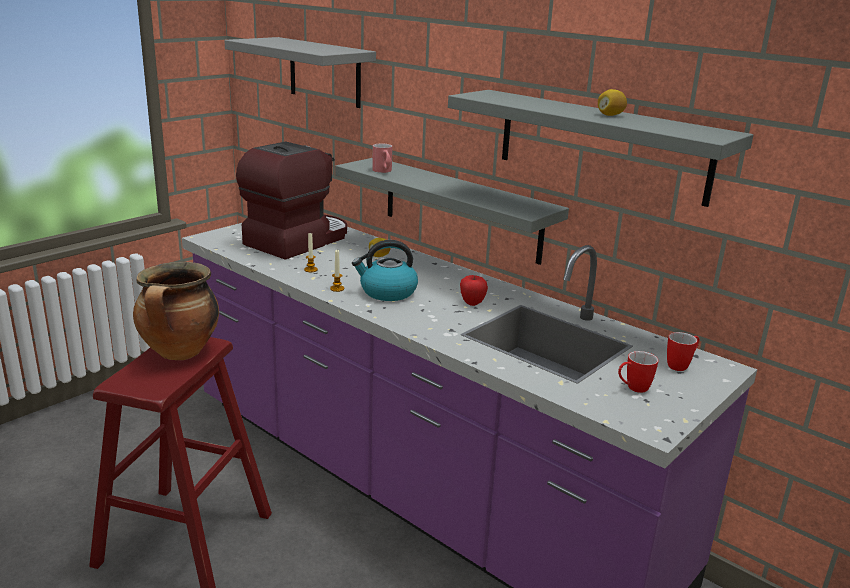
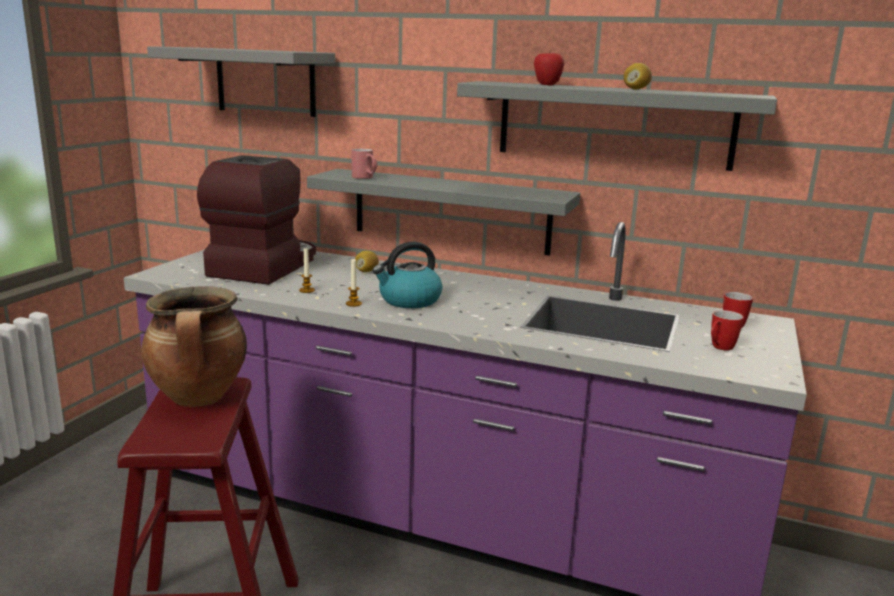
camera: 20 degrees left, 5 degrees down
apple [460,275,488,306] -> apple moved to [534,53,564,85]

